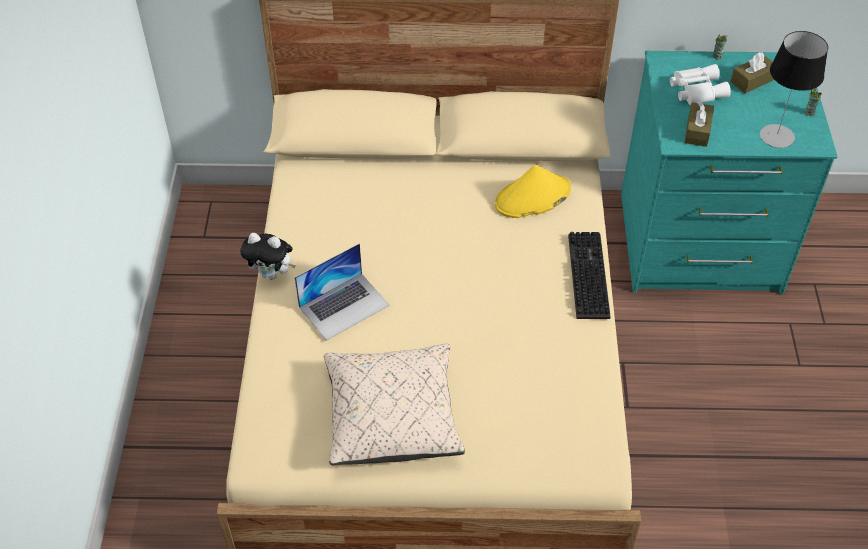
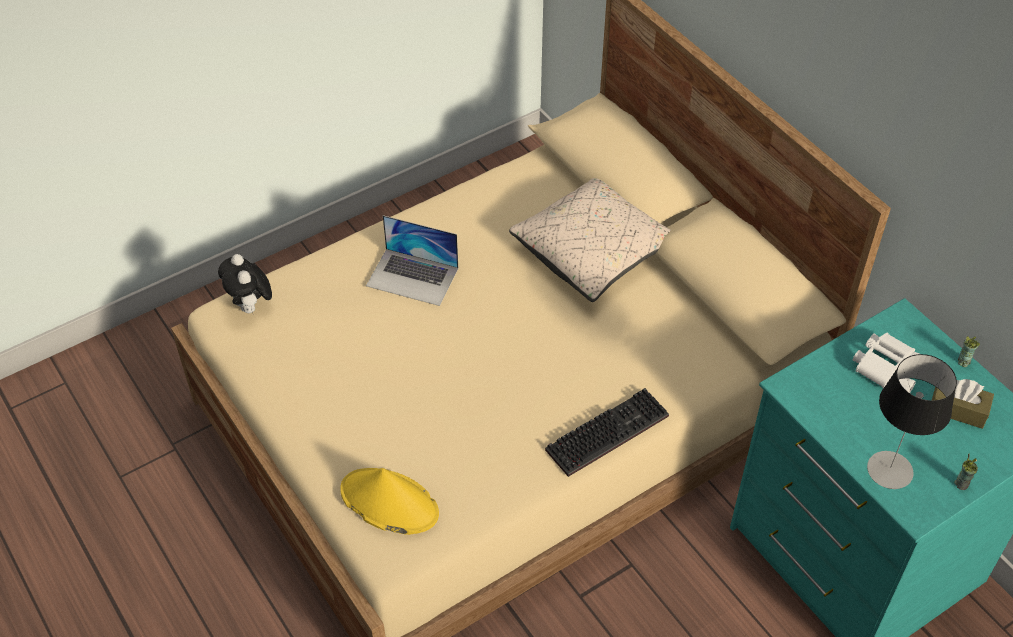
camera: 55 degrees right, 0 degrees up
plush toy [240,233,296,280] -> plush toy moved to [218,254,272,313]
beige pillow [324,344,465,466] -> beige pillow moved to [509,178,671,302]
yellow hat [495,165,571,218] -> yellow hat moved to [340,468,439,535]
brown tissue box [684,101,714,147] -> none

